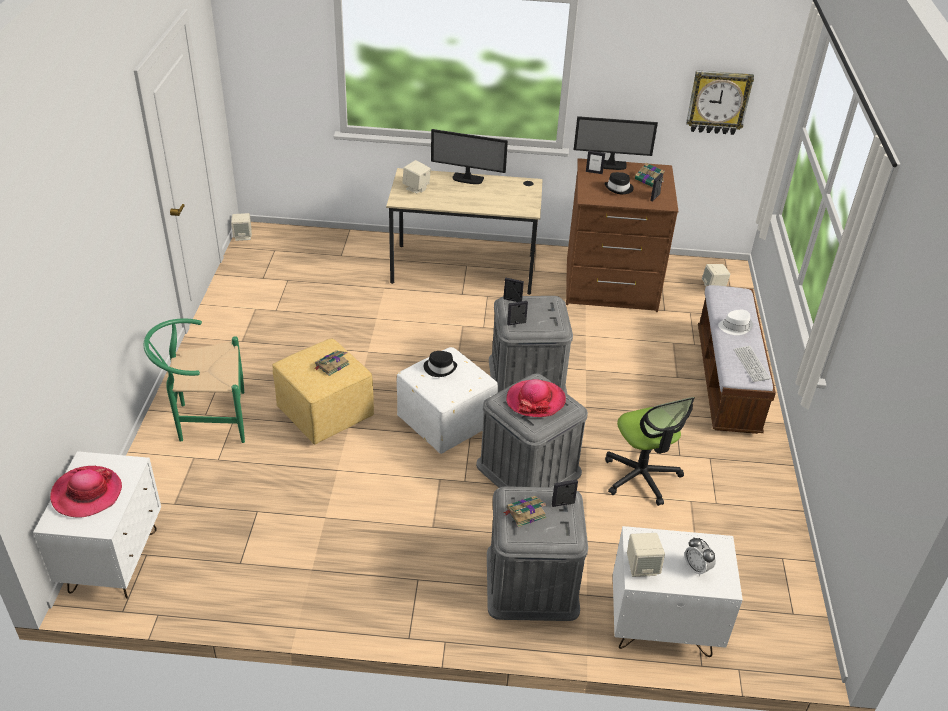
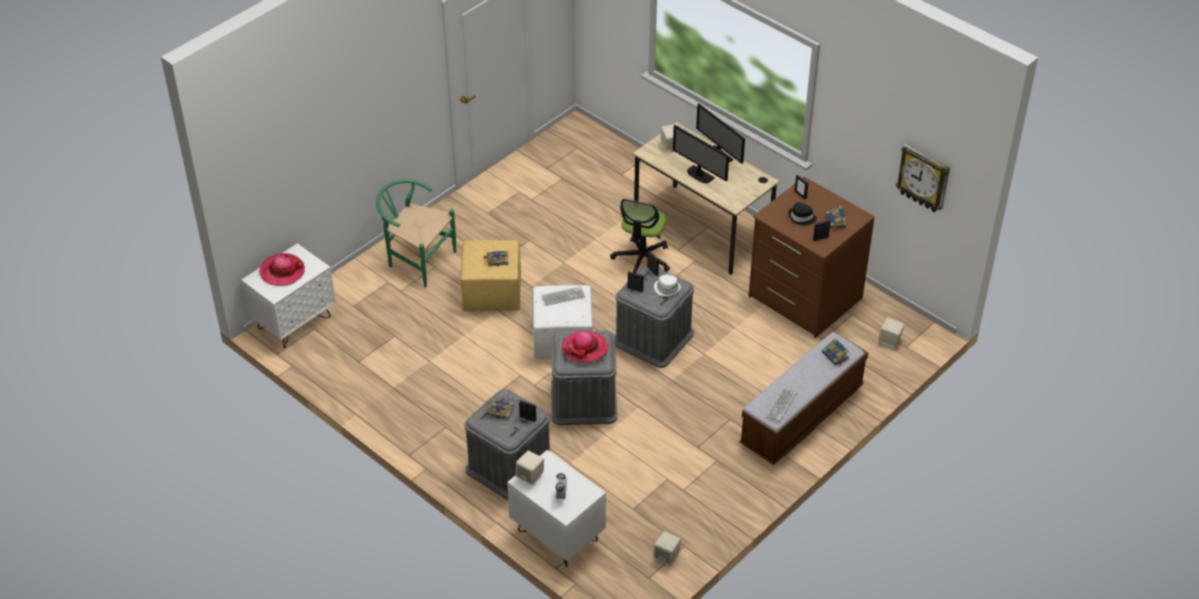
camera: 40 degrees right, 5 degrees up
beige speaker [231,213,252,241] -> beige speaker moved to [653,531,681,566]
black hat [424,351,457,377] -> keyboard [542,286,585,306]
monitor [574,116,658,170] -> monitor moved to [673,125,729,183]
office chair [605,397,695,506] -> office chair moved to [610,199,670,273]
white hat [718,310,753,335] -> white hat moved to [654,275,681,296]
none -> book [822,338,849,366]

